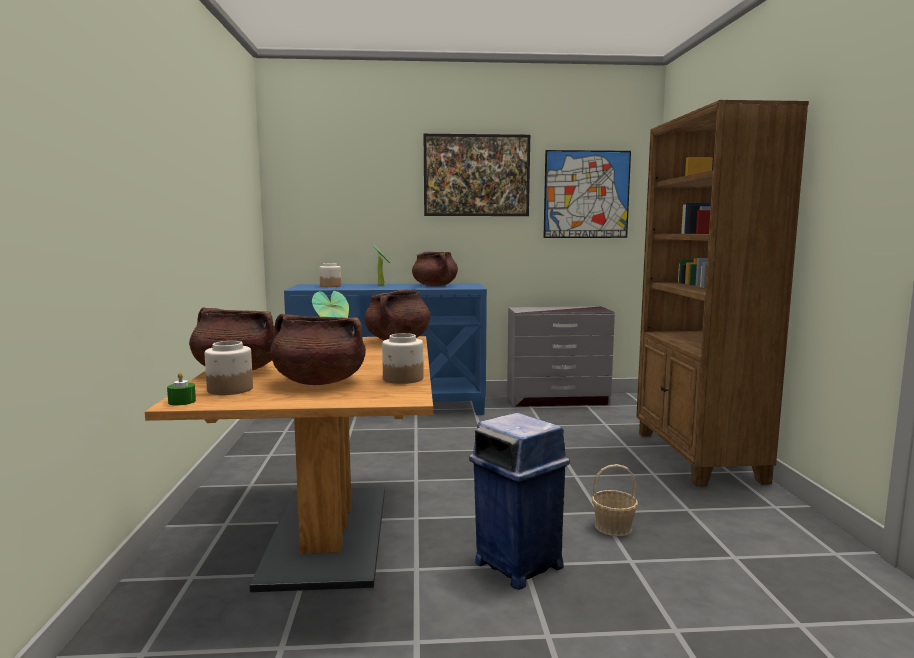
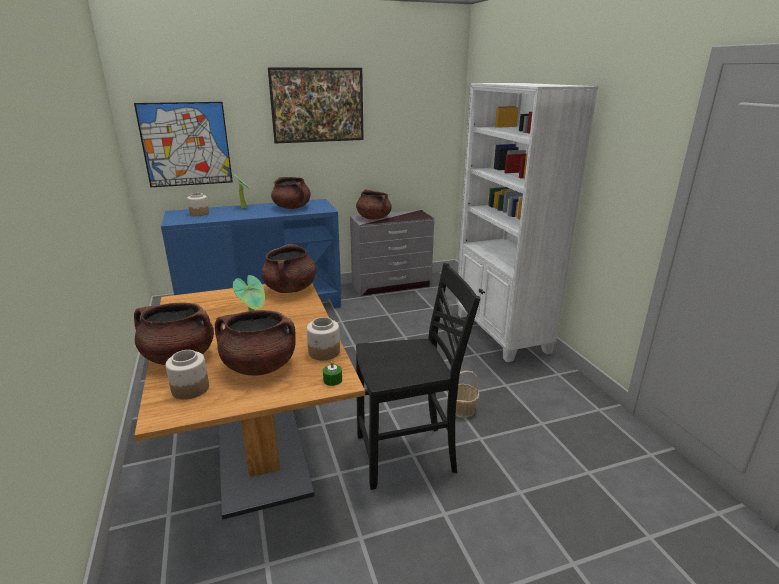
camera: 15 degrees left, 15 degrees up
green candle [167,372,196,406] -> green candle moved to [323,361,342,386]
blue trash can [469,413,570,590] -> black chair [356,263,480,490]
picture [543,150,631,238] -> picture moved to [134,102,233,187]
brown bookcase [636,100,809,486] -> white bookcase [456,83,598,362]
none -> brown cooking pot [356,190,392,219]

